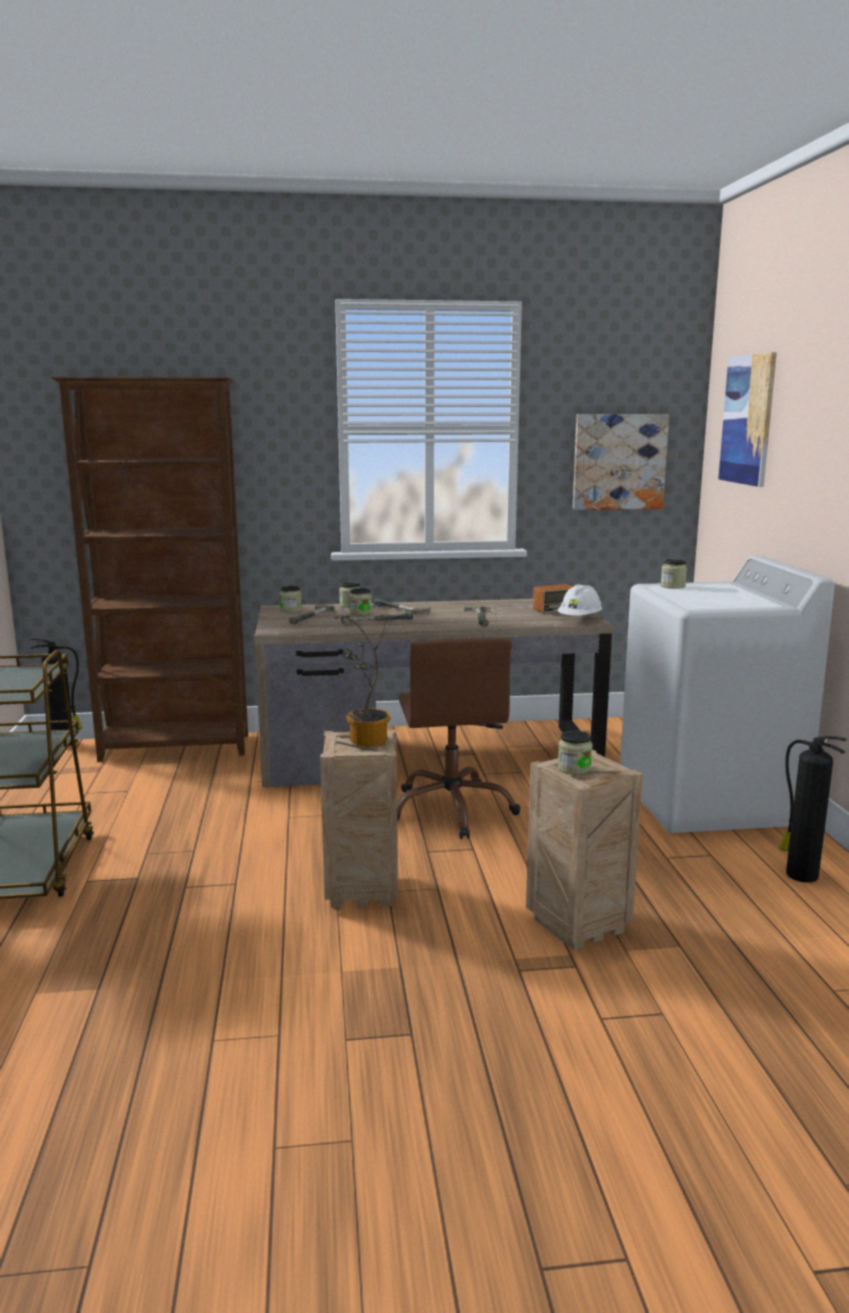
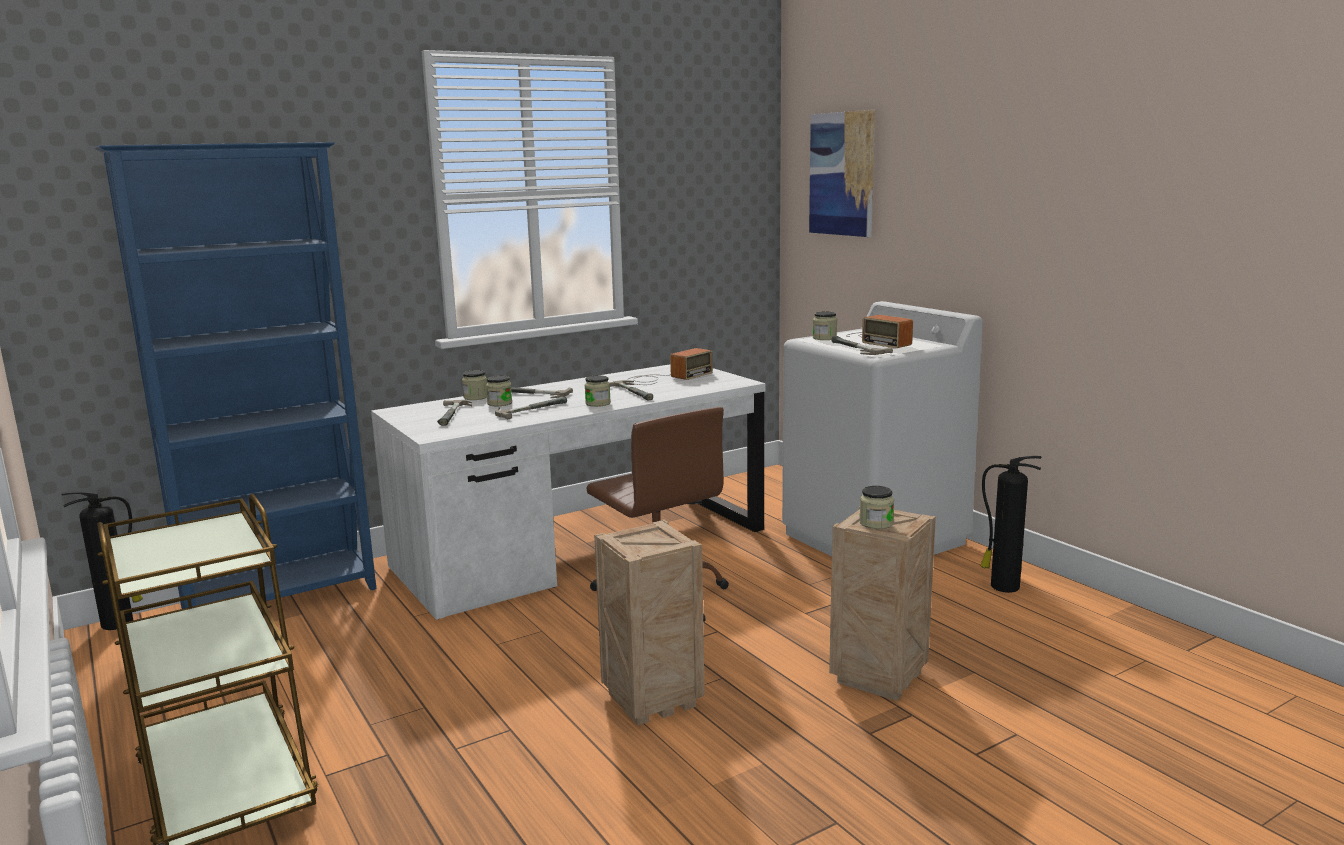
camera: 25 degrees left, 0 degrees up
brown bookcase [51,377,248,762] -> blue bookcase [94,142,377,609]
brown desk [255,599,614,788] -> white desk [371,364,766,620]
jar [279,586,302,612] -> jar moved to [585,375,611,407]
potted plant [334,604,400,747] -> none
white hard hat [558,584,602,616] -> none
picture [573,414,669,510] -> none
none -> hammer [832,336,893,355]
none -> radio [846,315,913,349]

